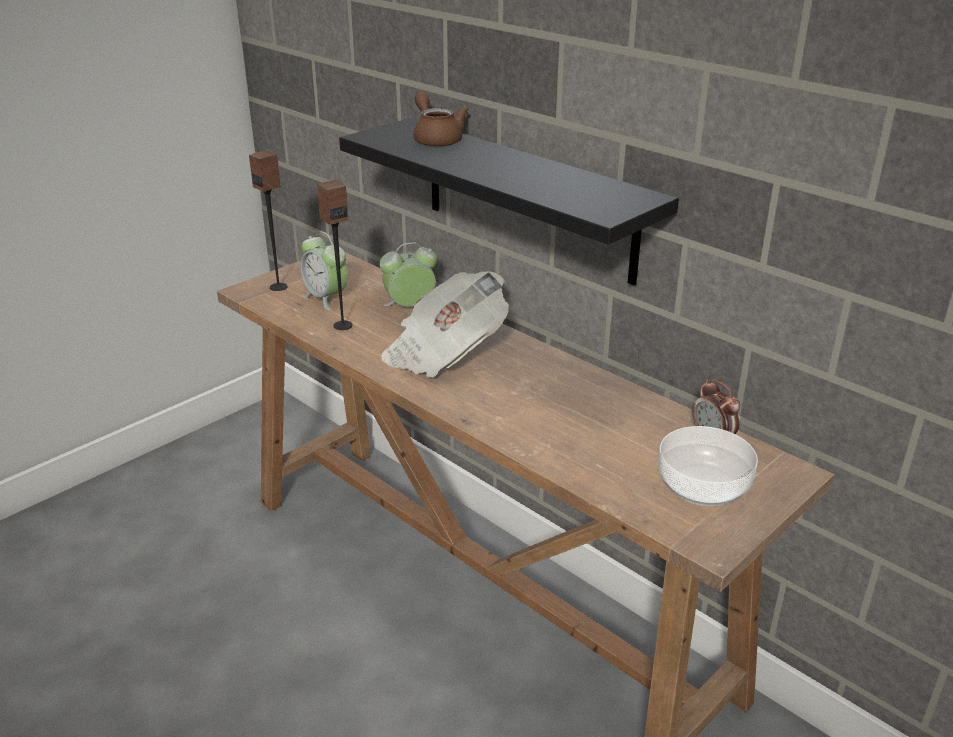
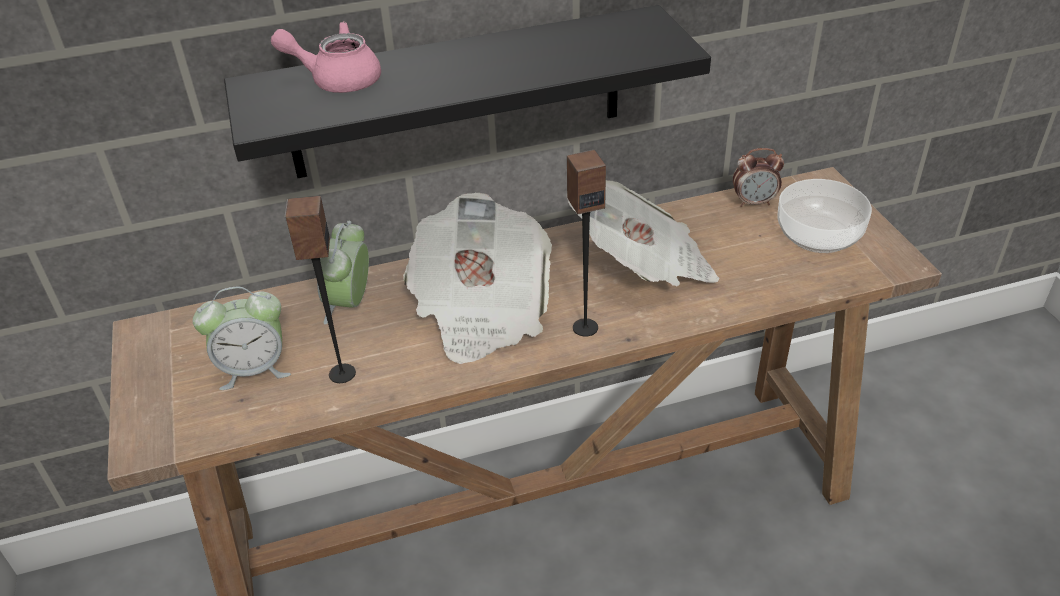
camera: 60 degrees left, 10 degrees up
speaker [249,151,288,291] -> speaker moved to [567,150,606,337]
brown teapot [413,92,468,147] -> pink teapot [271,22,381,93]
none -> newspaper [567,180,720,286]

